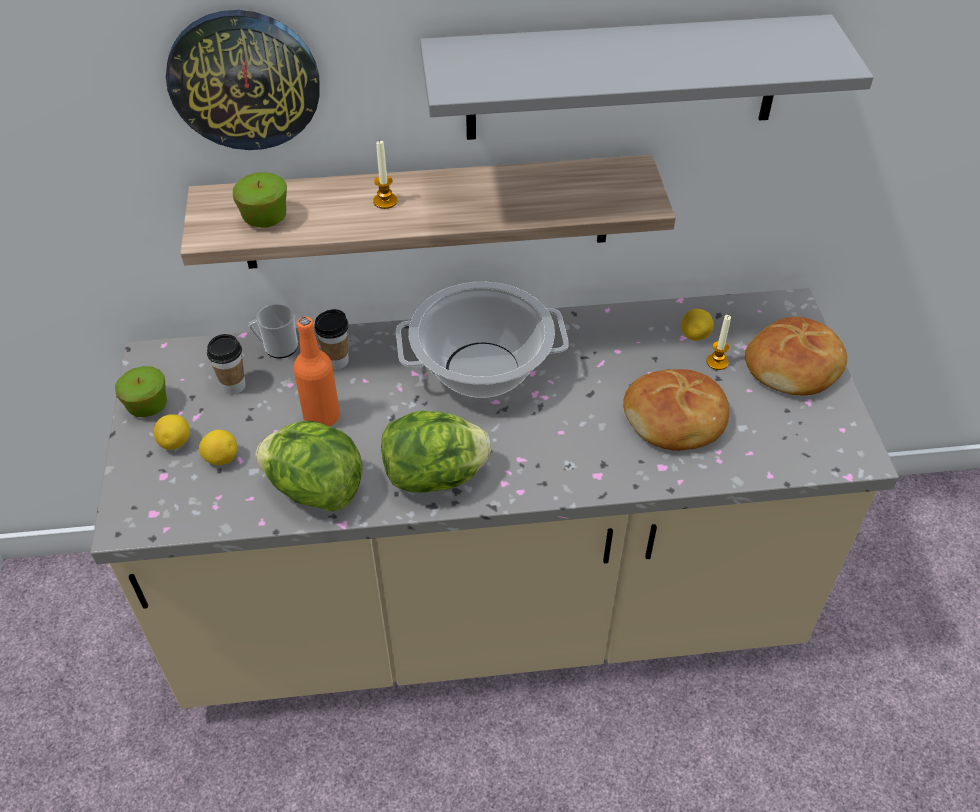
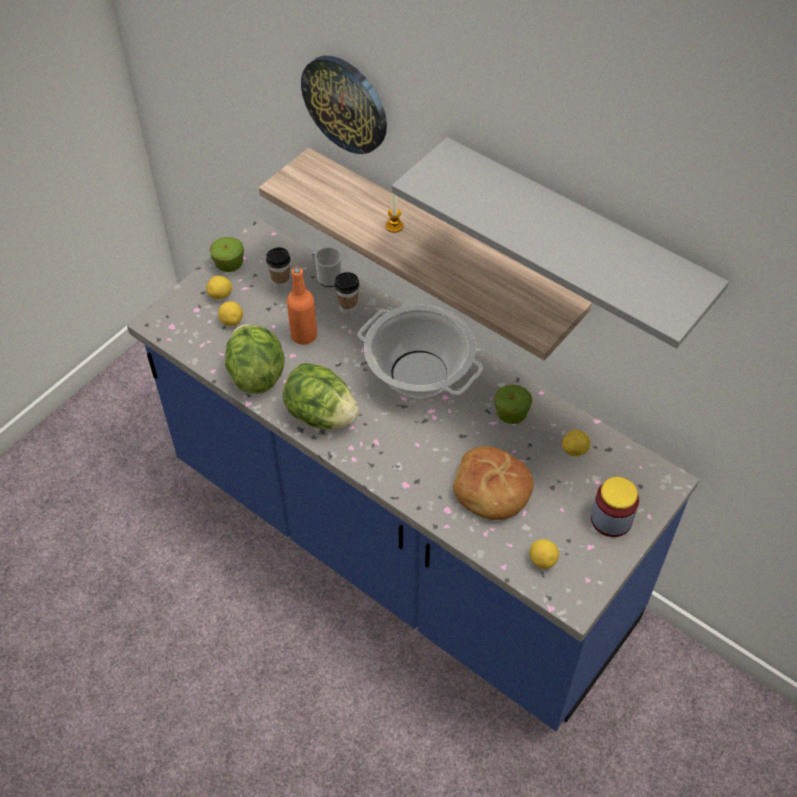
camera: 45 degrees right, 5 degrees up
beige counter [90,288,899,709] -> blue counter [127,218,699,731]
apple [233,172,287,228] -> apple moved to [494,385,532,424]
candle [706,315,731,370] -> none
bread [745,317,847,396] -> jar [591,477,639,537]
none -> lemon [530,539,559,569]

